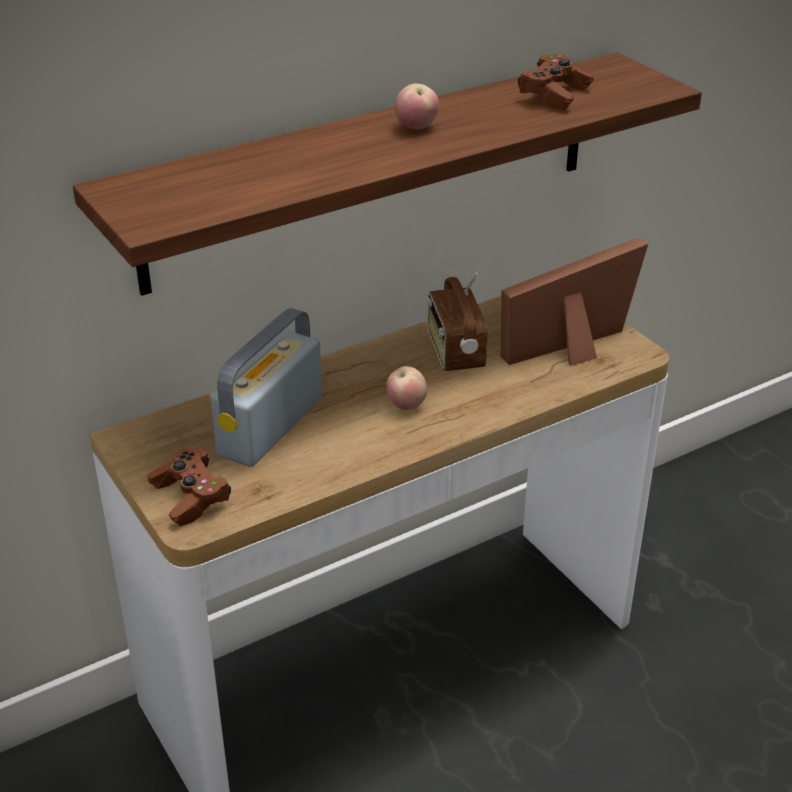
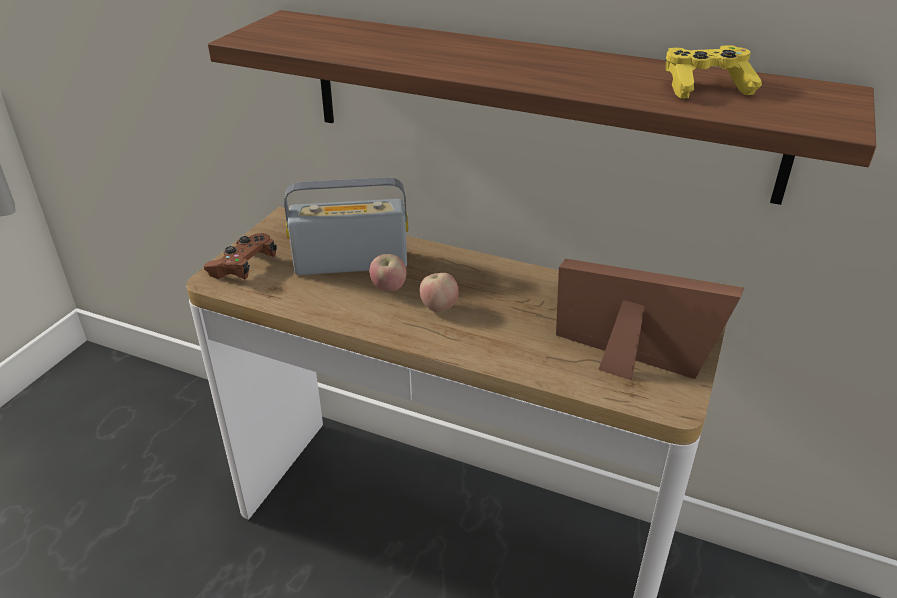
camera: 55 degrees right, 0 degrees up
apple [395,84,439,129] -> apple moved to [369,254,406,292]
radio [427,273,488,371] -> none
brown game controller [518,54,594,110] -> yellow game controller [666,45,762,99]

